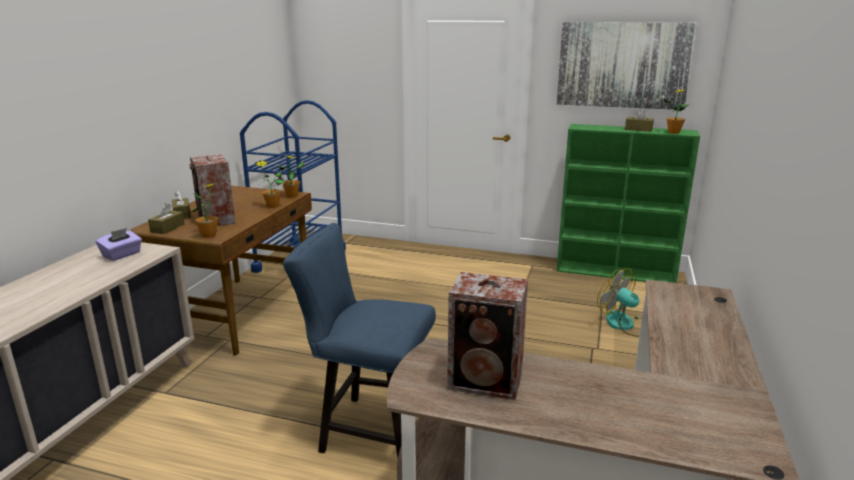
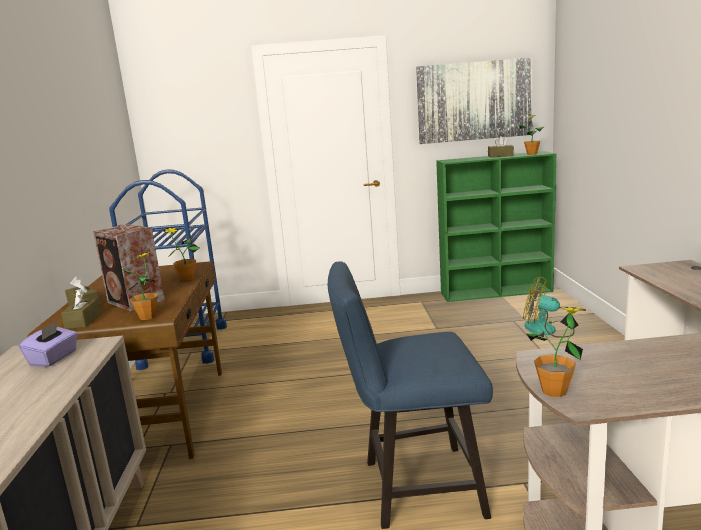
camera: 20 degrees left, 5 degrees down
potted plant [278,155,304,198] -> potted plant moved to [526,307,586,397]
speaker [447,272,528,400] -> none

